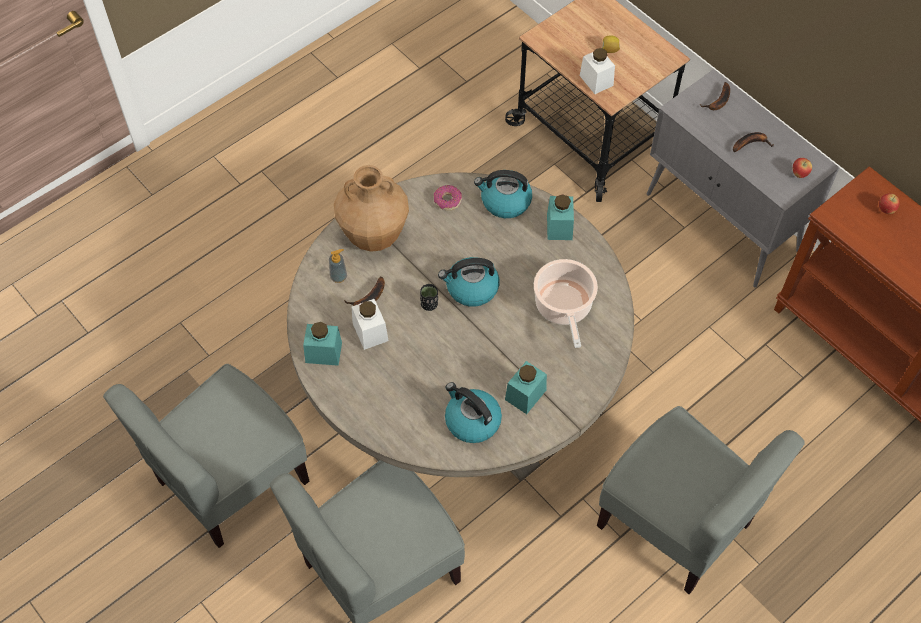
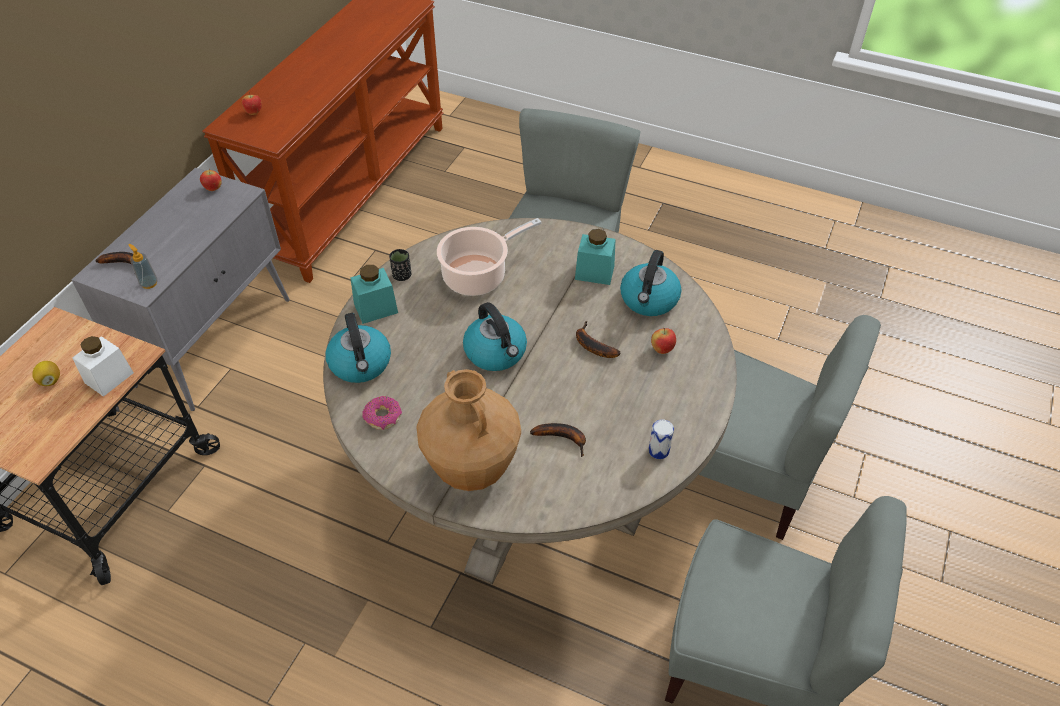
camera: 115 degrees left, 10 degrees down
turquoise jar [303,322,342,366] -> can [648,419,674,459]
soap dispenser [329,249,347,283] -> soap dispenser moved to [128,244,158,289]
white jar [352,299,389,350] -> none
black cup [420,284,438,311] -> black cup moved to [389,249,411,281]
banana [733,132,774,152] -> banana moved to [576,321,620,358]
none -> apple [651,328,676,354]

